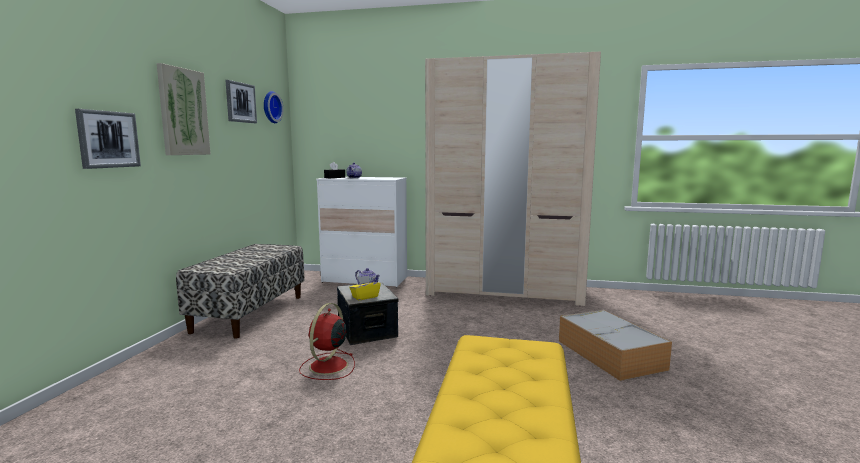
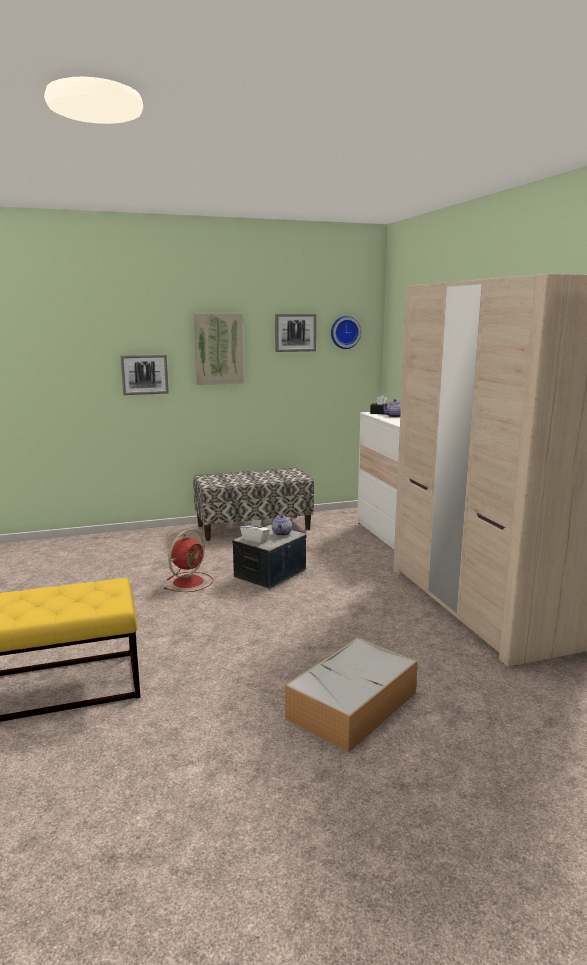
camera: 60 degrees right, 5 degrees up
red fan [299,303,355,380] -> red fan turned 135 degrees clockwise [164,529,213,592]
yellow tissue box [350,275,381,301] -> white tissue box [240,519,270,543]

